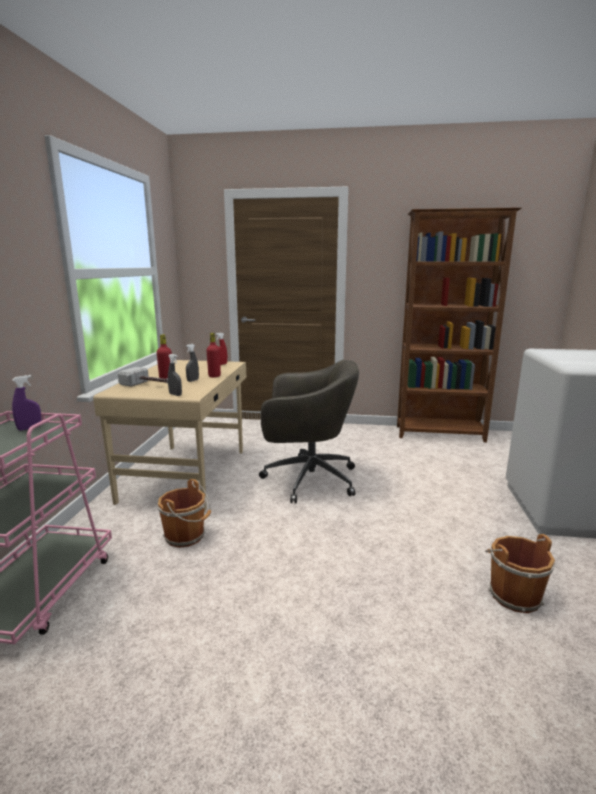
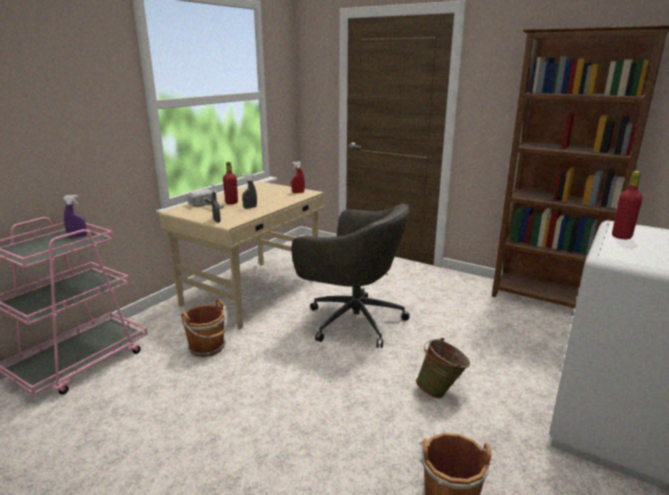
camera: 25 degrees right, 5 degrees up
red bottle [206,333,221,377] -> red bottle moved to [612,171,642,239]
none -> green bucket [416,338,470,398]

